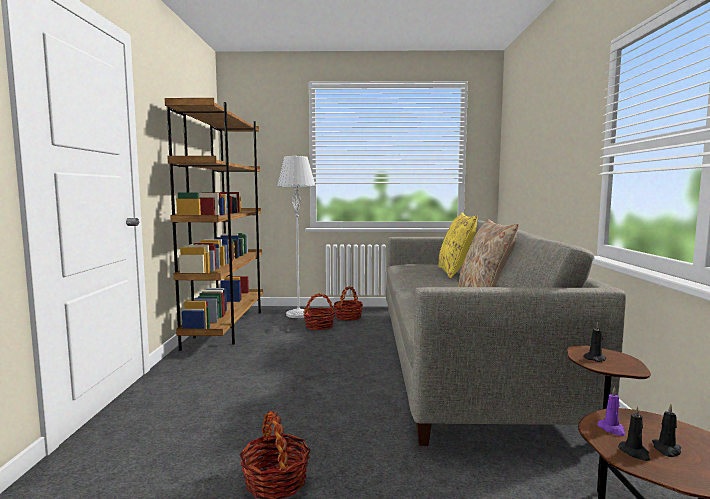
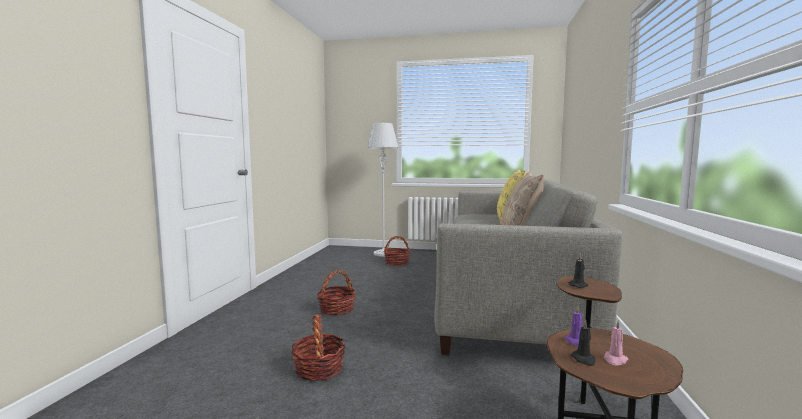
camera: 10 degrees right, 0 degrees up
brown bookcase [165,98,263,351] -> none
basket [334,286,363,321] -> basket moved to [317,270,356,315]
black candle [652,404,681,457] -> pink candle [604,320,628,366]

